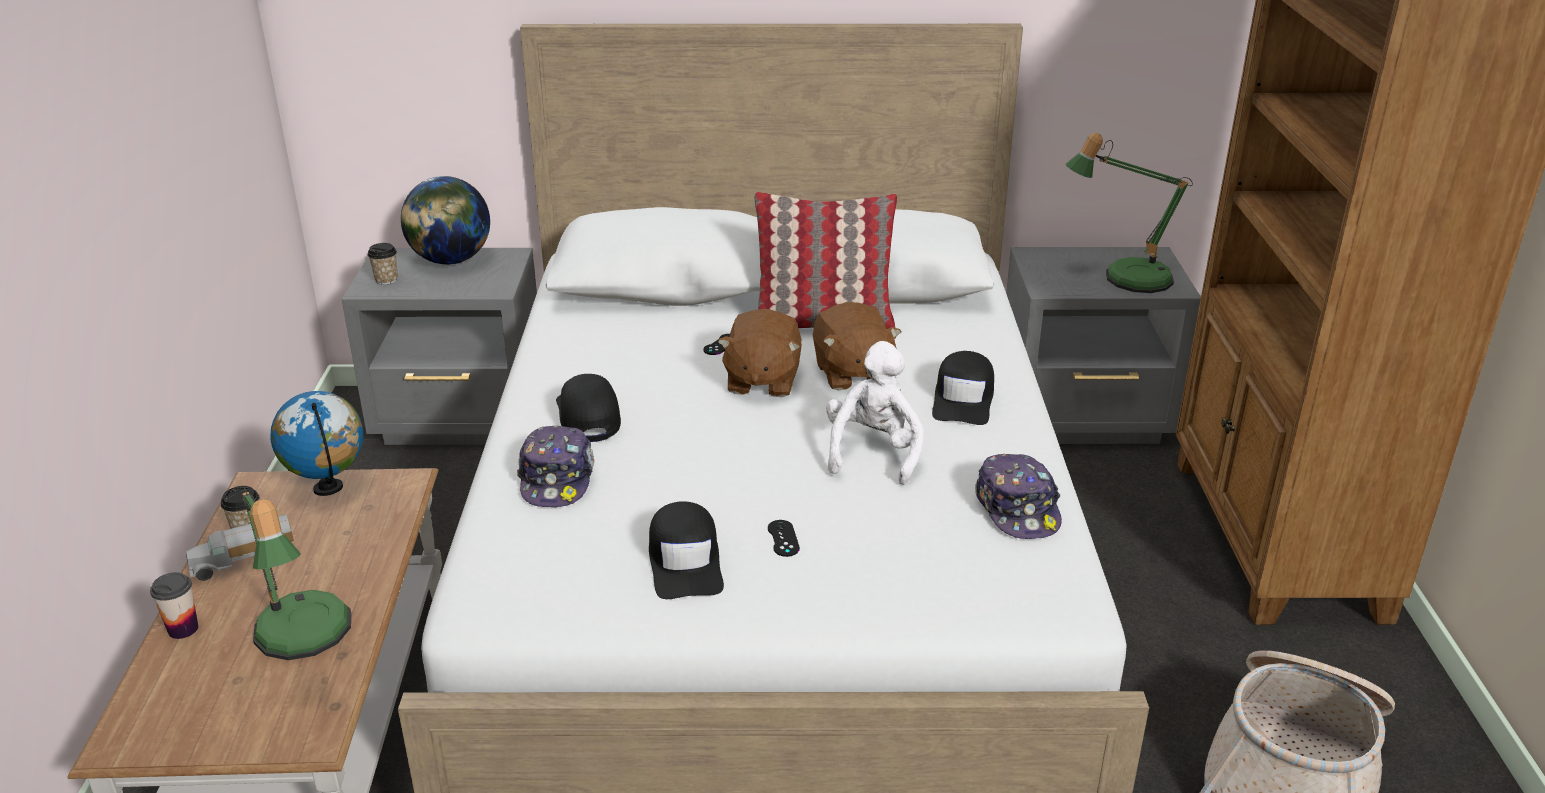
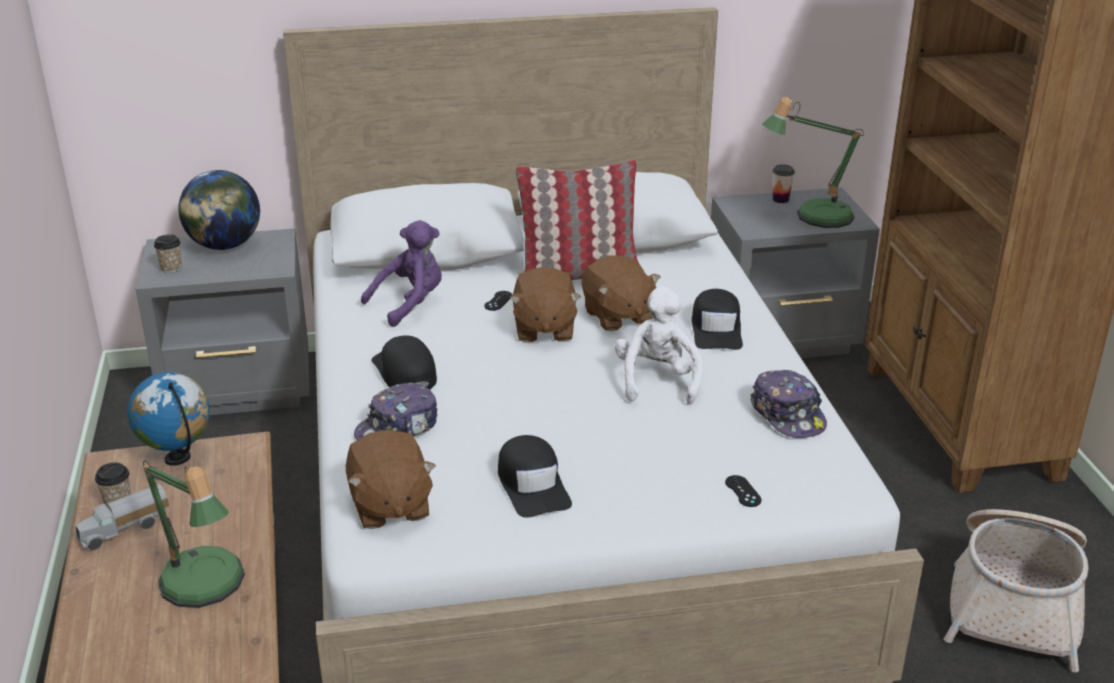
camera: 10 degrees left, 0 degrees up
cup [150,572,198,639] -> cup moved to [773,164,795,203]
cap [517,426,594,507] -> cap turned 60 degrees clockwise [354,383,438,440]
black game controller [768,520,800,557] -> black game controller moved to [725,475,762,507]
none -> brown plush toy [346,430,436,529]
none -> purple plush toy [361,220,442,327]

